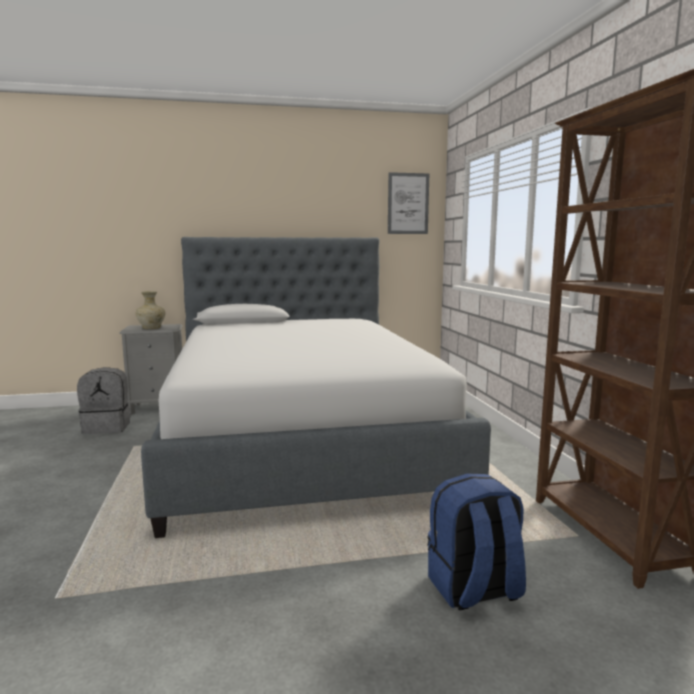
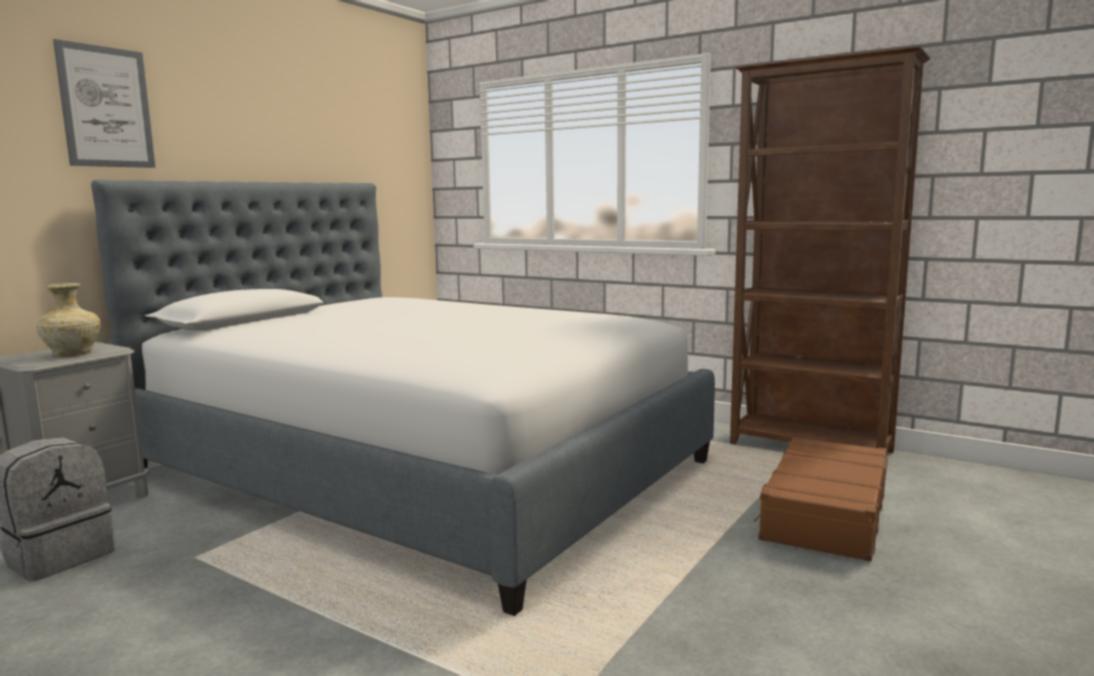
camera: 45 degrees left, 0 degrees up
picture [388,172,429,234] -> picture moved to [53,39,155,168]
blue backpack [427,473,526,610] -> brown suitcase [753,437,888,561]

